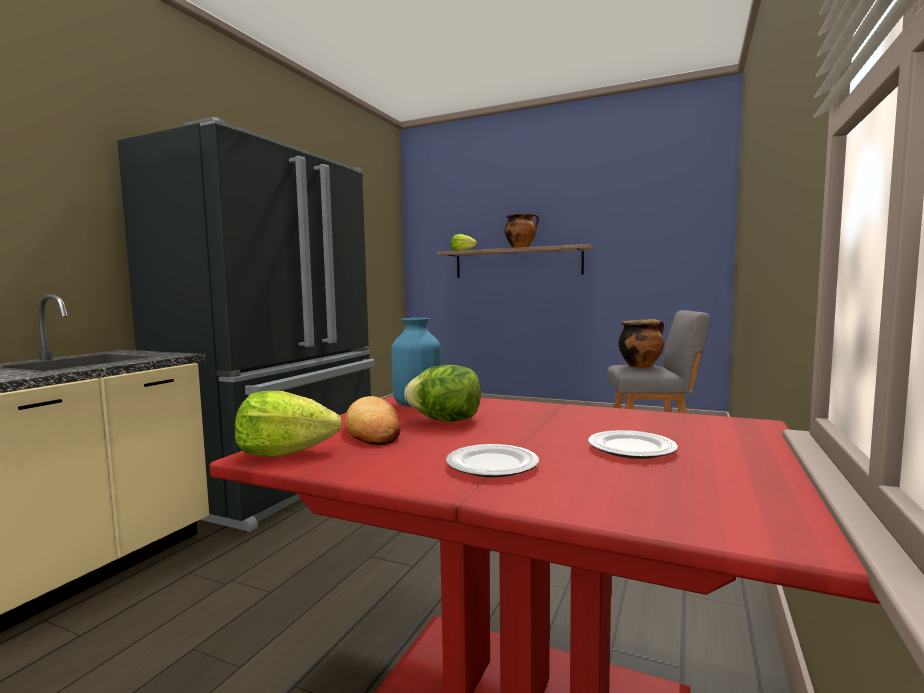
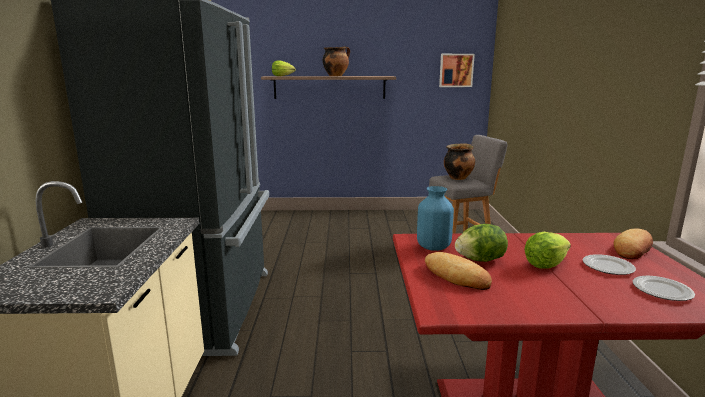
camera: 25 degrees left, 10 degrees up
lettuce [235,391,341,457] -> lettuce moved to [525,232,571,269]
plate [446,444,539,477] -> plate moved to [633,276,695,301]
none -> picture [439,54,475,87]
none -> bread [614,229,653,259]

